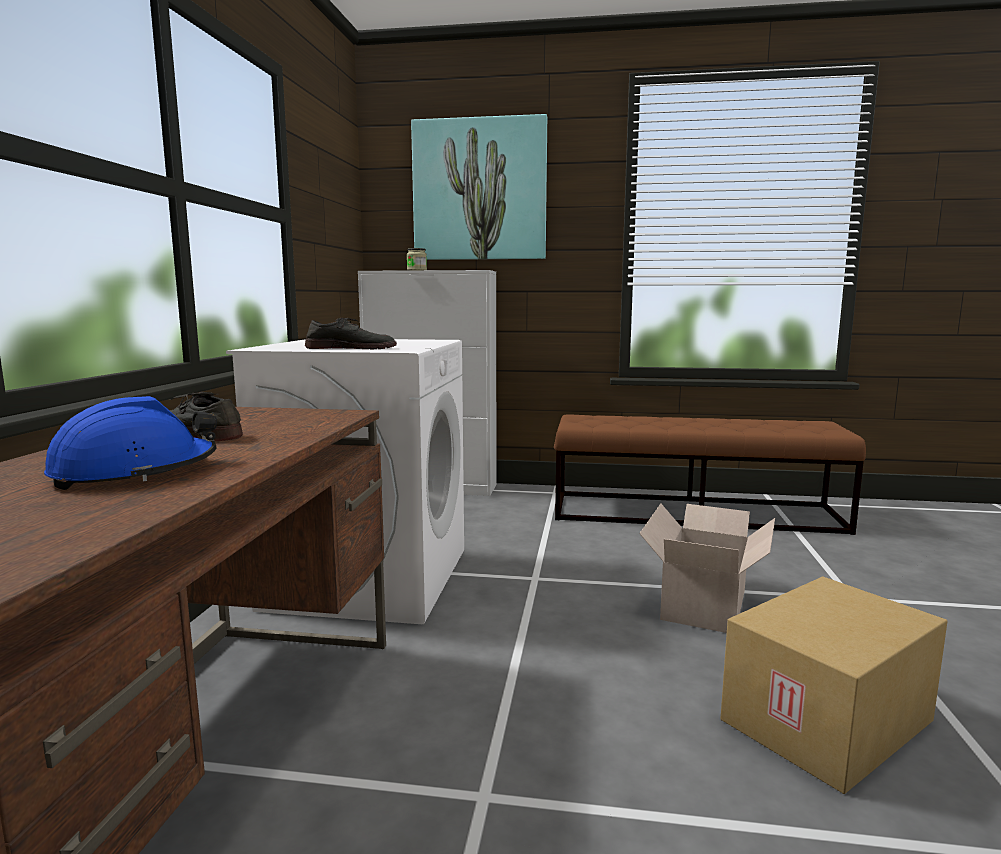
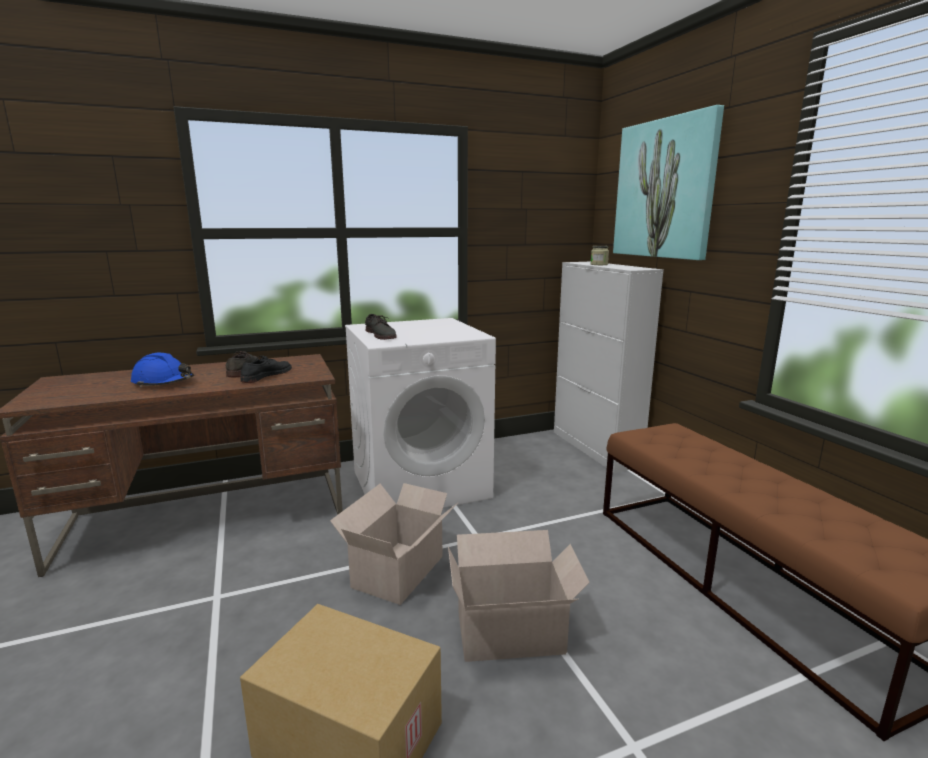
camera: 60 degrees right, 5 degrees up
none -> black shoe [240,356,292,383]
none -> cardboard box [330,483,459,605]

